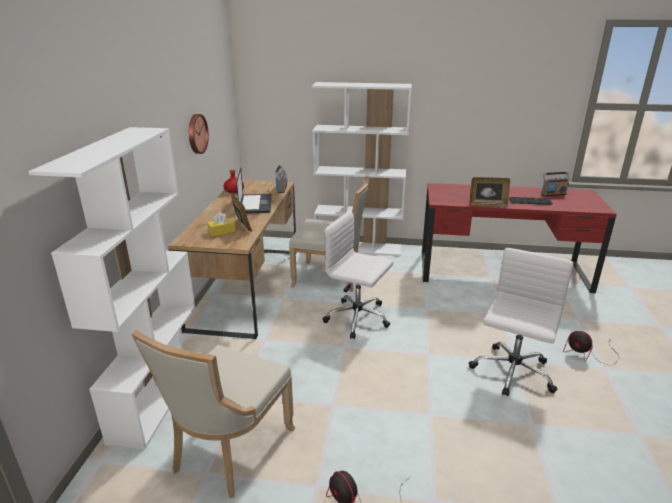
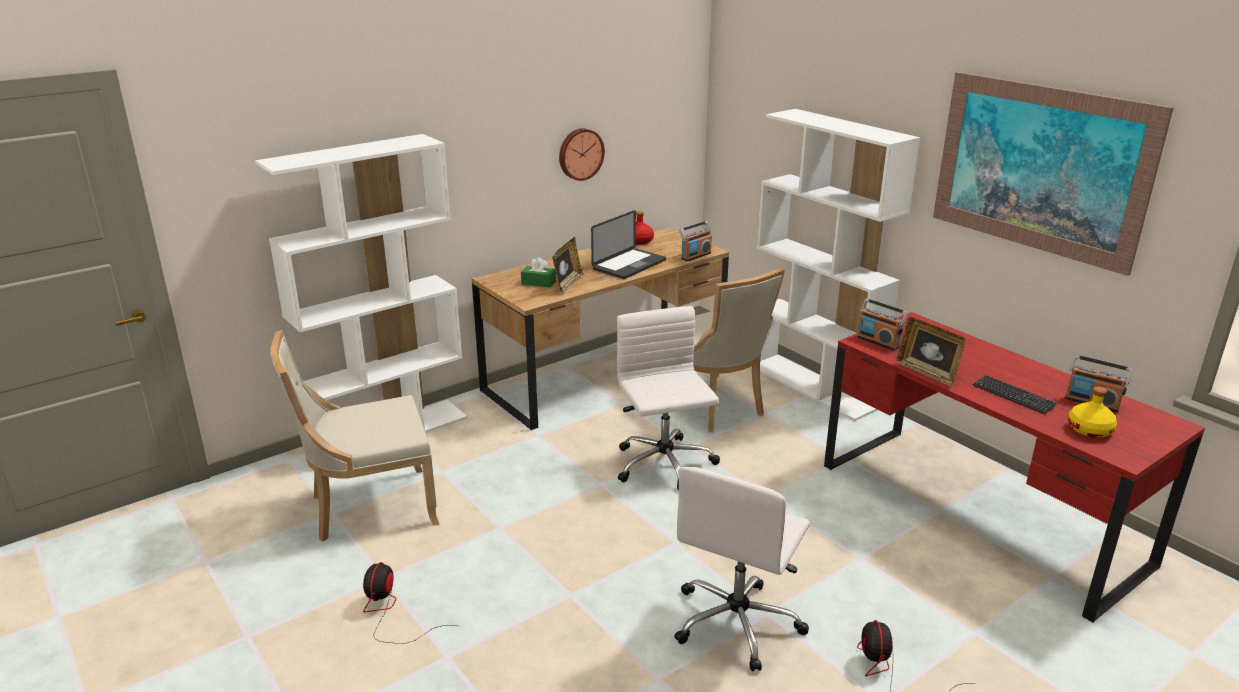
camera: 45 degrees right, 0 degrees up
yellow tissue box [207,212,236,237] -> green tissue box [521,257,556,288]
white office chair [469,248,573,396] -> white office chair turned 135 degrees clockwise [674,467,810,671]
none -> radio [857,298,908,350]
none -> picture [933,72,1174,276]
none -> yellow bottle [1068,387,1117,438]

